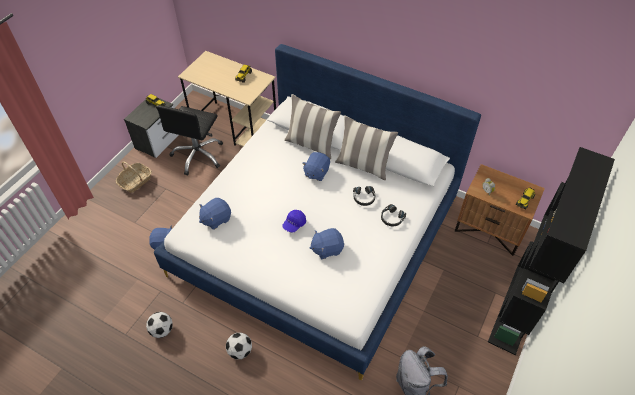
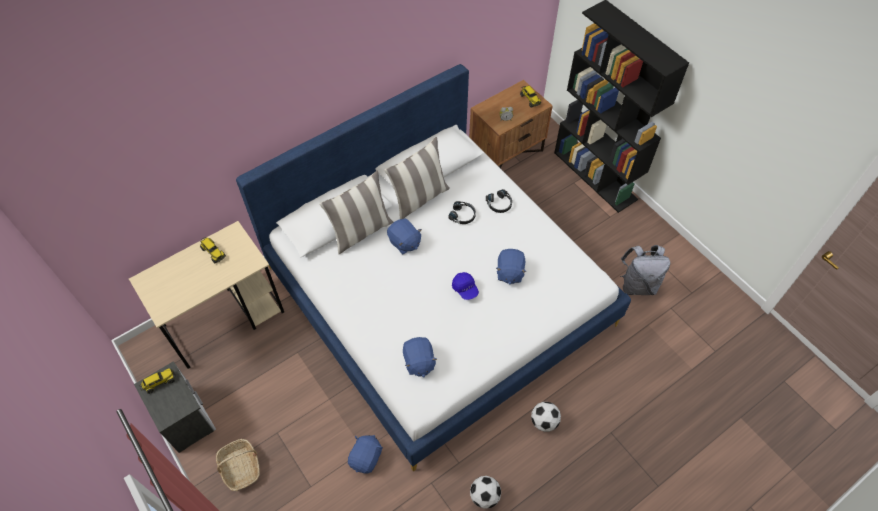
camera: 65 degrees left, 5 degrees up
black office chair [156,105,223,176] -> none

